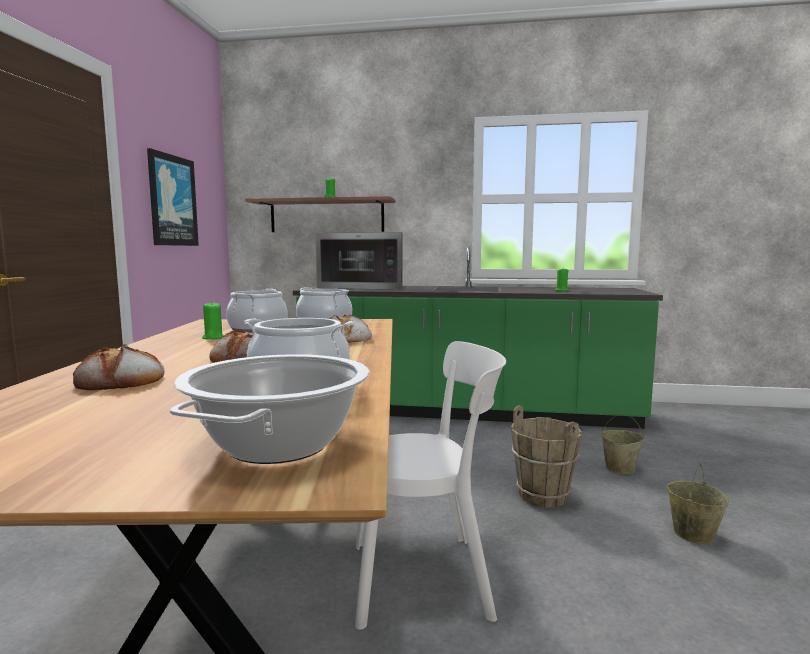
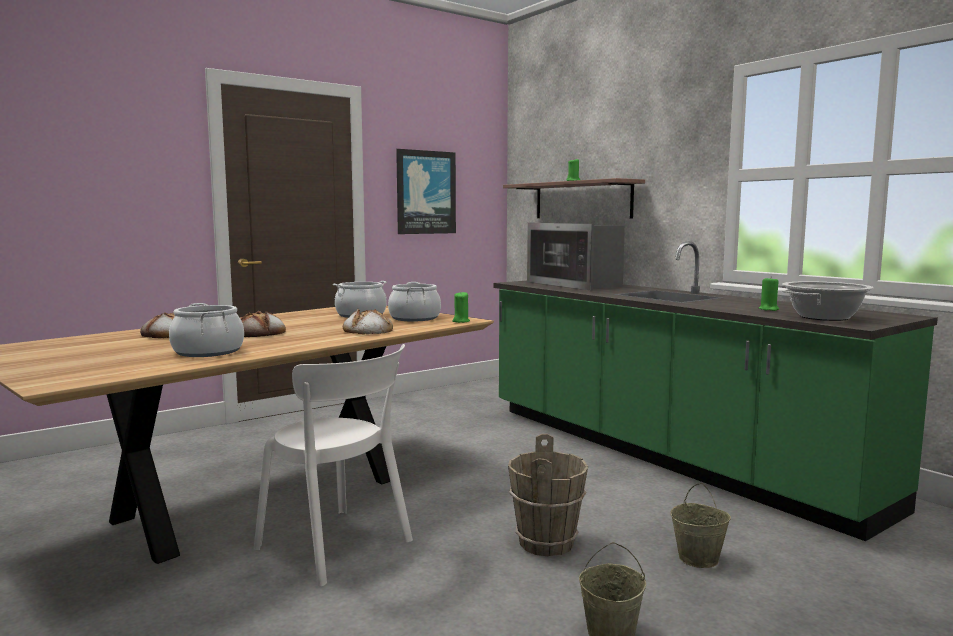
camera: 45 degrees right, 0 degrees up
cooking pot [170,354,370,464] -> cooking pot moved to [781,281,873,321]
green candle [202,301,224,339] -> green candle moved to [452,292,470,323]

